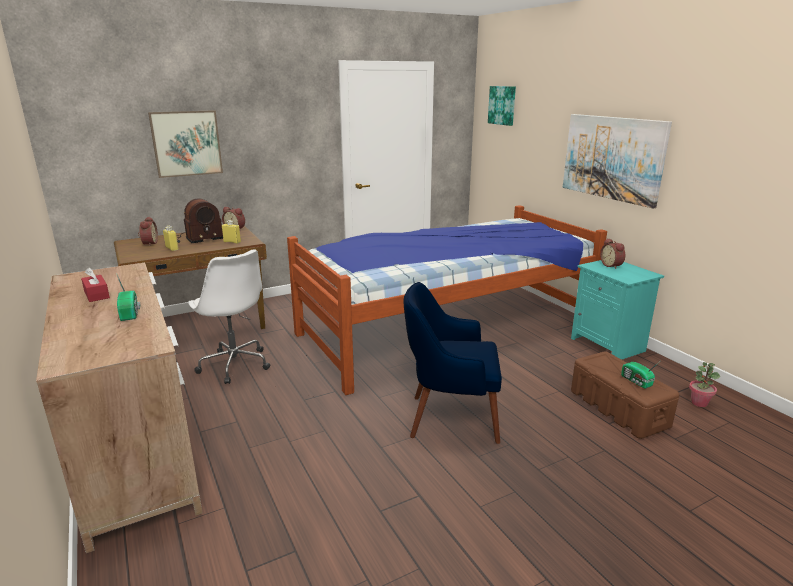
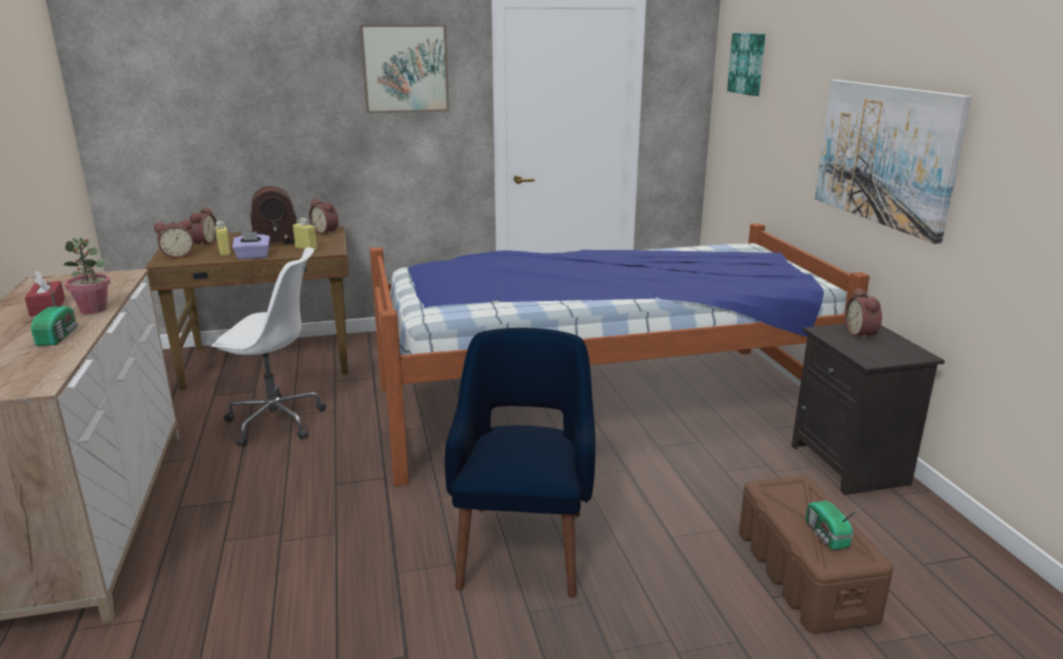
camera: 15 degrees right, 0 degrees up
picture [148,110,223,178] -> picture moved to [360,24,449,113]
white office chair [188,249,271,384] -> white office chair turned 60 degrees counterclockwise [211,247,327,447]
blue armchair [403,282,502,444] -> blue armchair turned 75 degrees clockwise [445,328,596,598]
turquoise nightstand [571,260,664,360] -> black nightstand [792,324,945,495]
potted plant [689,362,720,407] -> potted plant moved to [63,238,111,314]
none -> alarm clock [154,220,194,258]
none -> purple tissue box [232,232,270,259]

